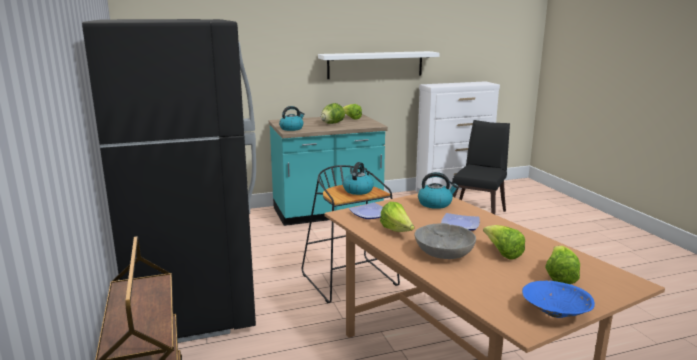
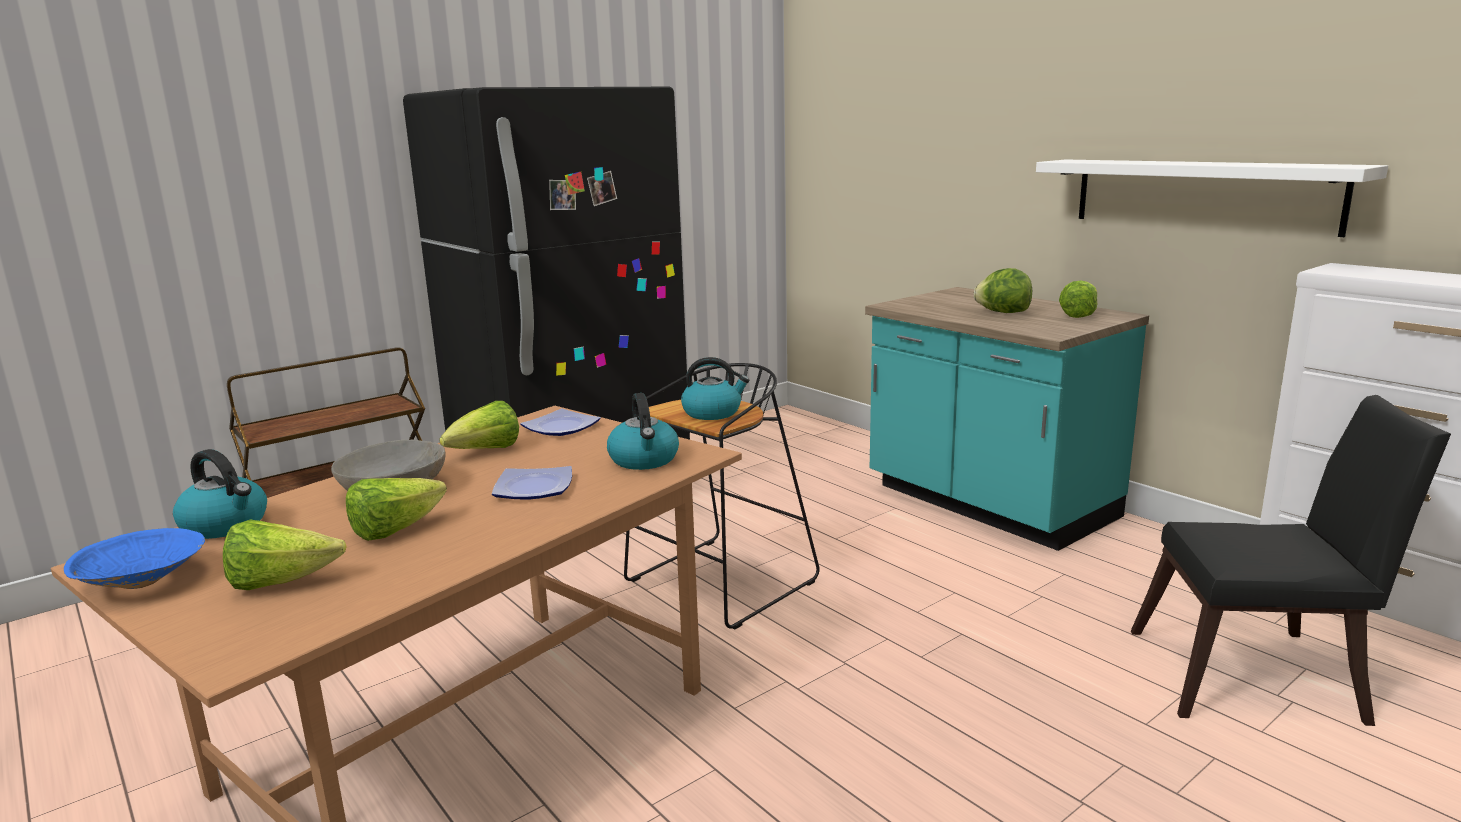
camera: 70 degrees right, 0 degrees up
kettle [279,106,305,131] -> kettle moved to [173,449,267,539]

